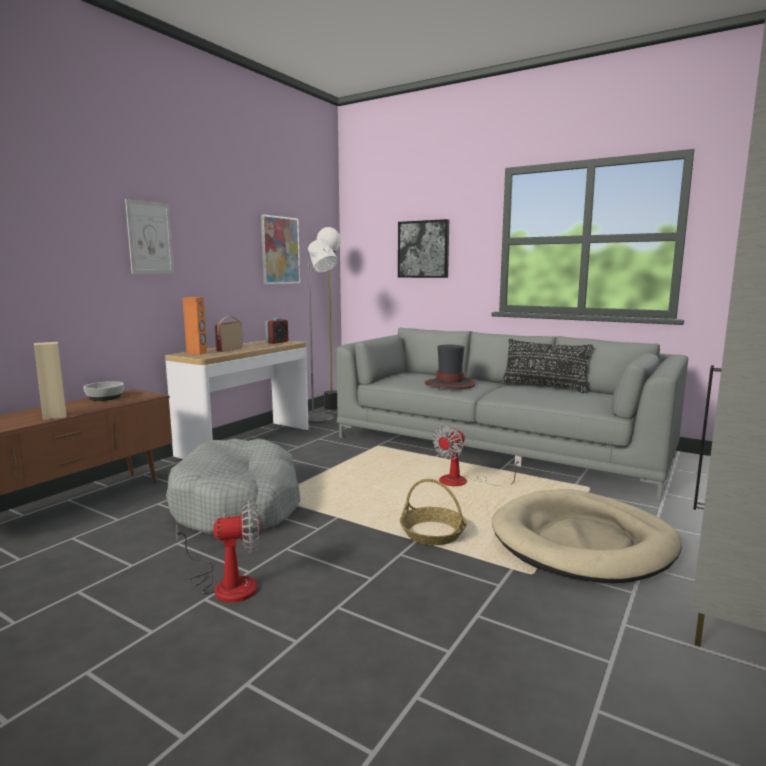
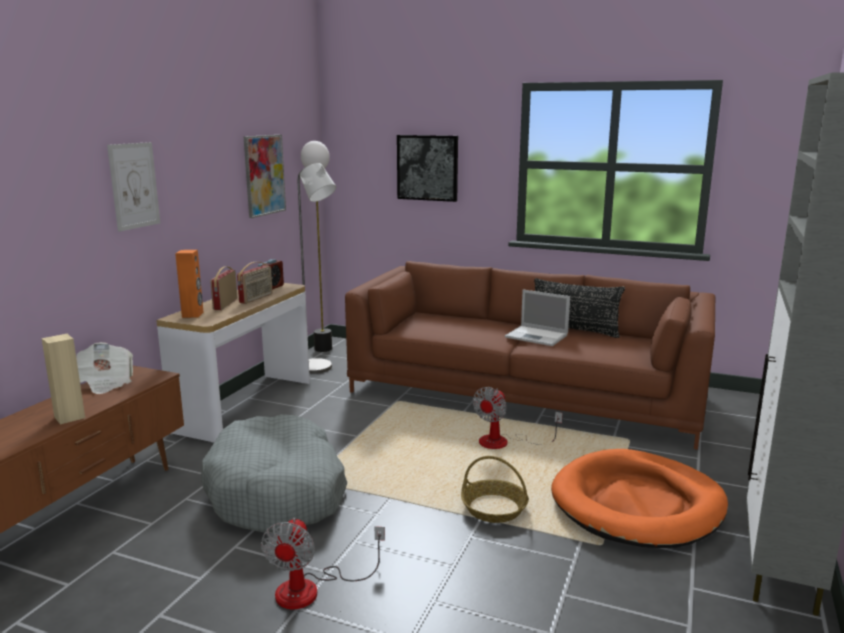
camera: 10 degrees left, 5 degrees up
bowl [83,381,124,401] -> newspaper [76,342,133,394]
fan [176,500,260,603] -> fan turned 120 degrees clockwise [261,517,385,609]
grey sofa [336,328,688,501] -> brown sofa [345,261,715,450]
hat [425,344,476,389] -> none
beige dog bed [492,489,682,583] -> orange dog bed [551,449,728,548]
none -> radio [237,262,273,304]
none -> laptop [505,289,570,346]

